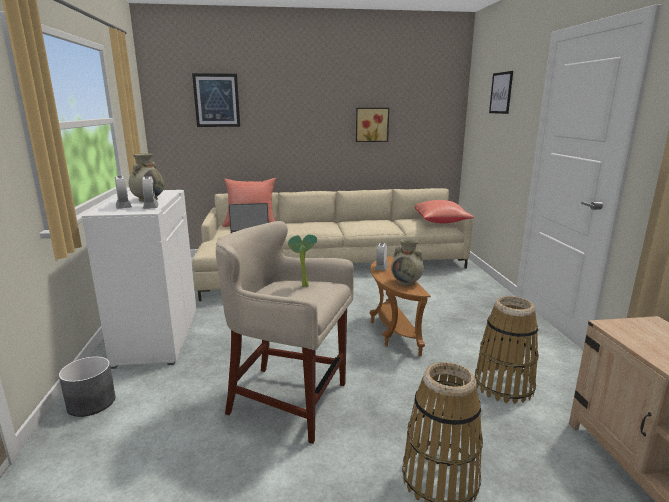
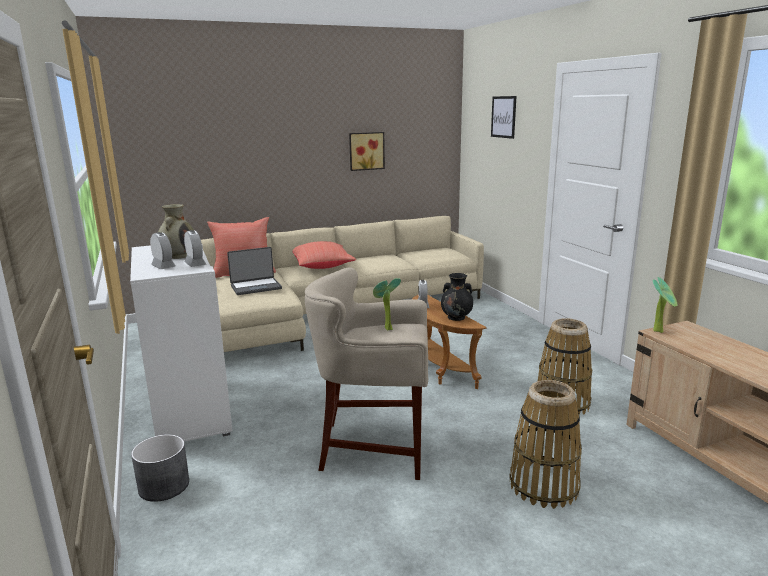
camera: 15 degrees left, 0 degrees up
picture [192,73,240,127] -> none
beige vase [391,238,424,286] -> black vase [441,273,473,321]
red pillow [415,200,474,223] -> red pillow moved to [292,241,356,269]
none -> potted plant [653,277,677,333]

